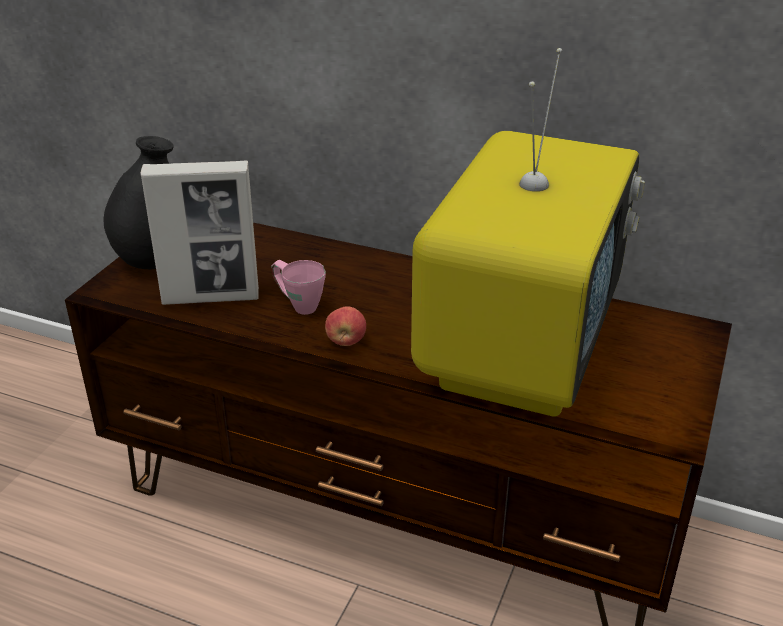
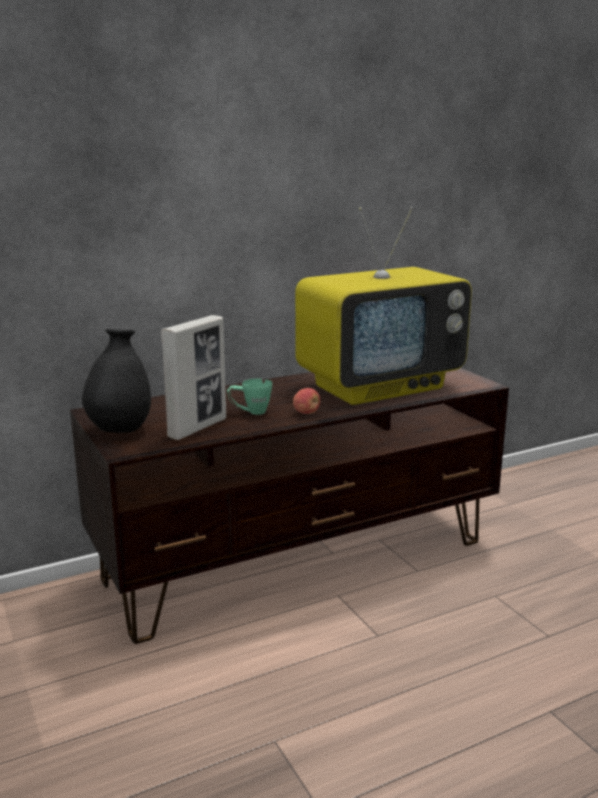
camera: 50 degrees left, 15 degrees down
pink mug [271,260,326,315] -> green mug [227,378,272,415]
television [411,48,645,417] -> television turned 90 degrees clockwise [295,207,472,405]

